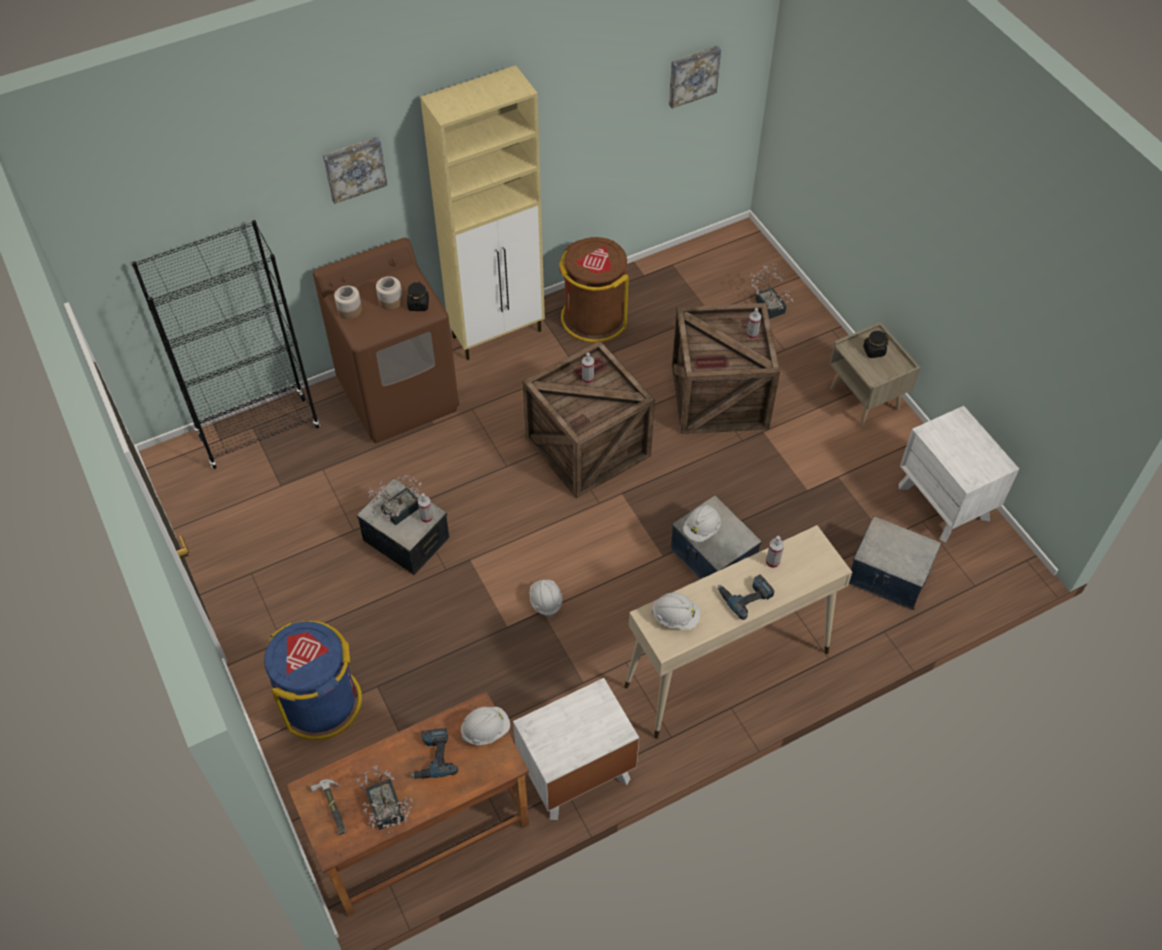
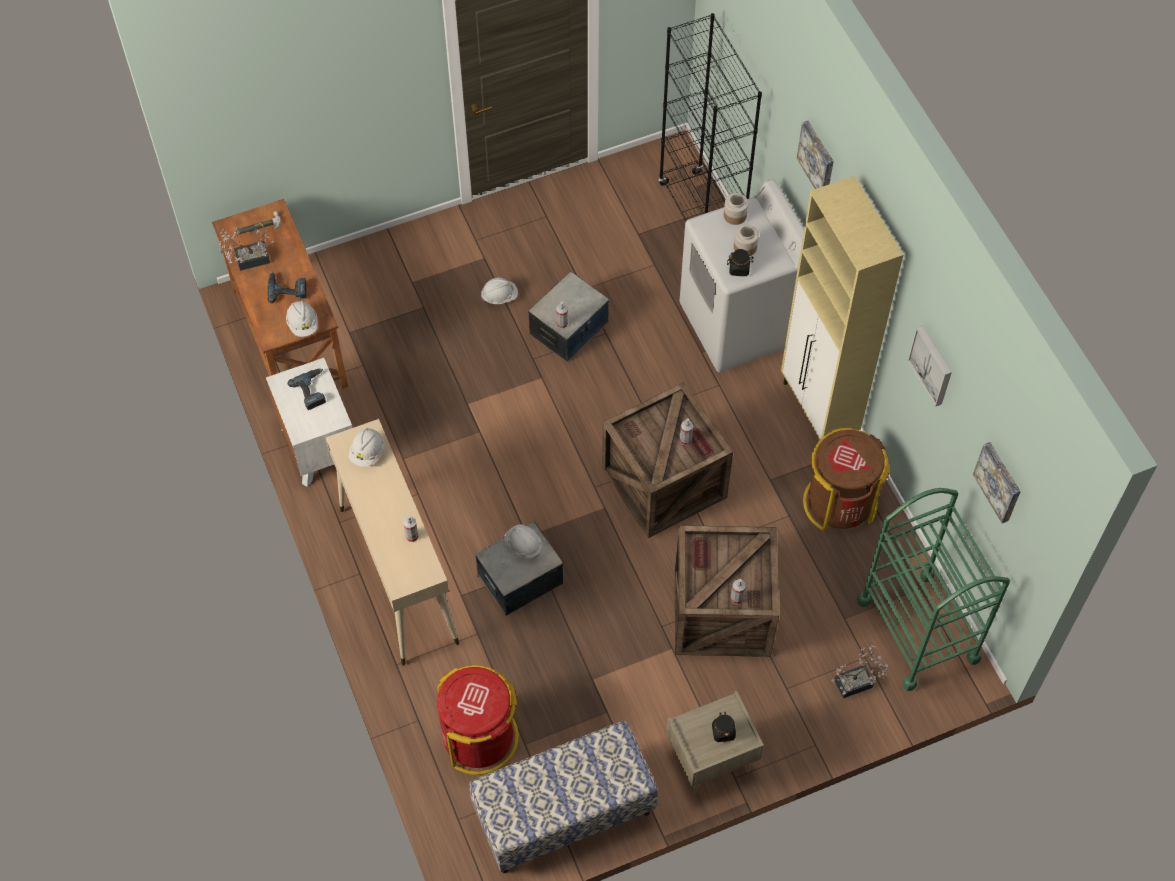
camera: 95 degrees right, 5 degrees up
blue trash can [264,621,362,740] -> none
brown washing machine [313,238,459,443] -> white washing machine [680,179,804,372]
potted plant [368,475,421,526] -> none
white hard hat [530,580,563,618] -> white hard hat moved to [481,277,518,304]
power drill [717,574,775,620] -> power drill moved to [287,368,326,410]
storage box [849,516,941,610] -> red trash can [437,665,519,775]
white nightstand [899,406,1019,542] -> bench [469,721,658,873]
none -> green cart [857,488,1010,691]
none -> picture [908,326,952,407]

